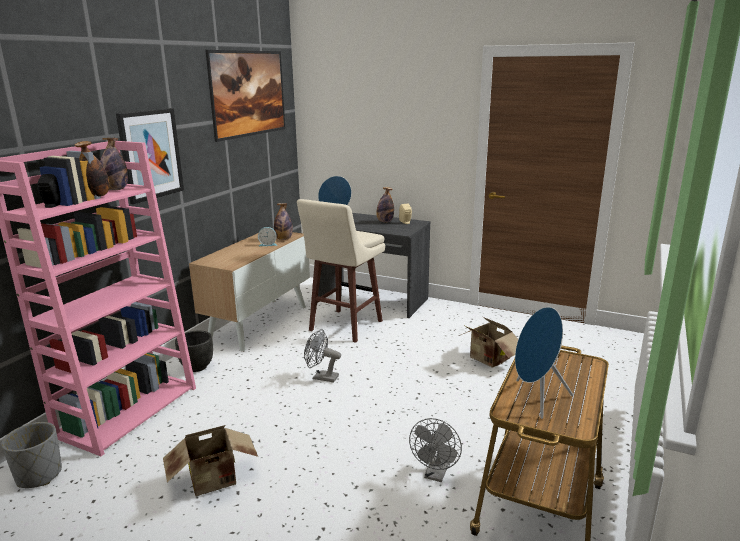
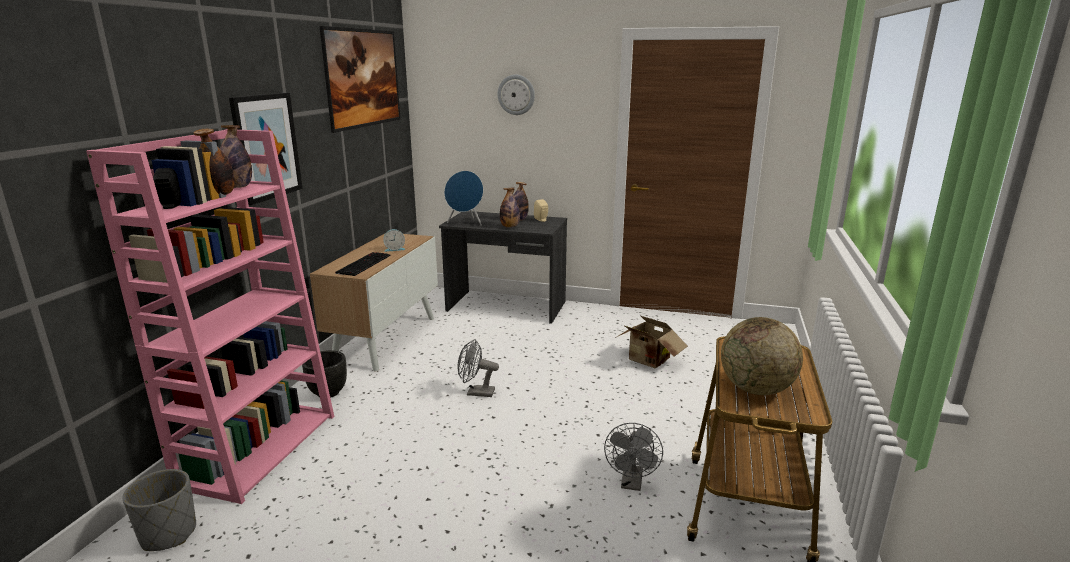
camera: 10 degrees left, 0 degrees up
cardboard box [163,425,258,496] -> none
bottle [274,203,293,240] -> bottle moved to [500,188,520,228]
beige stool [297,199,385,343] -> none
blue speaker [515,307,574,419] -> globe [721,317,803,395]
none -> keyboard [335,252,391,276]
none -> wall clock [498,74,535,115]

